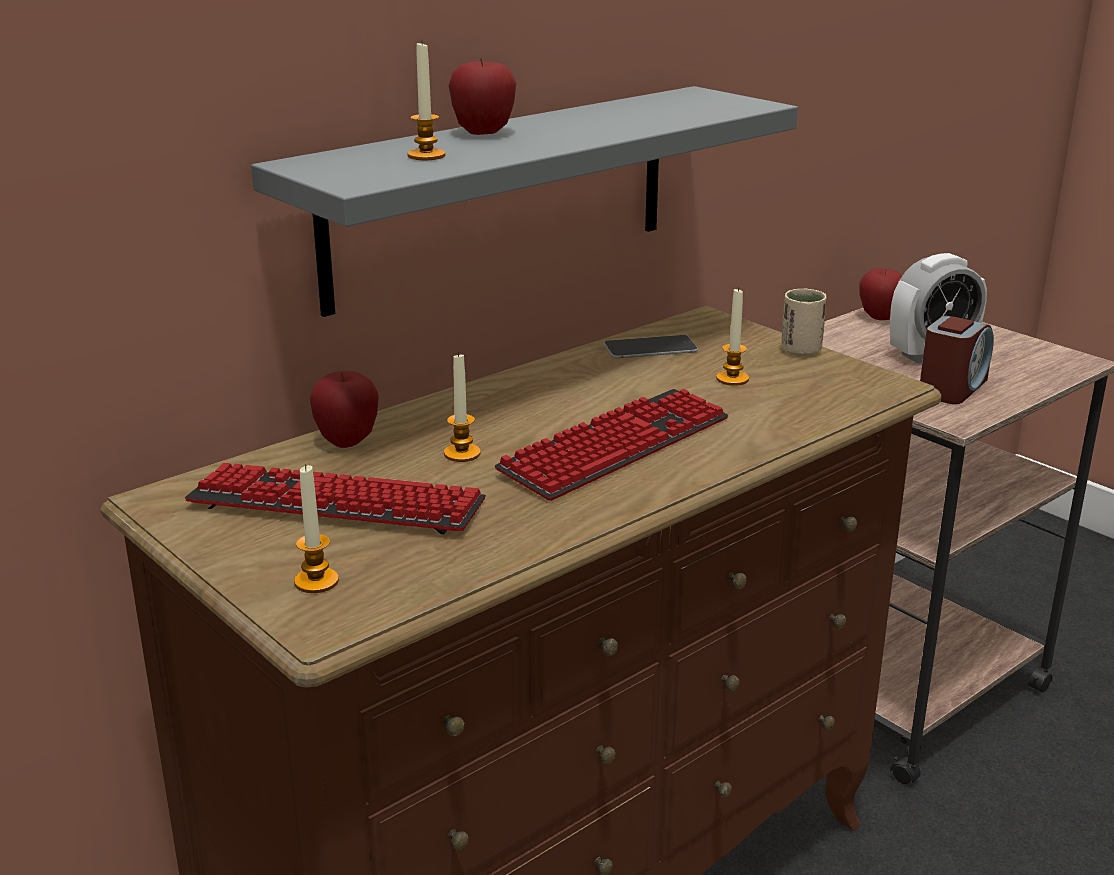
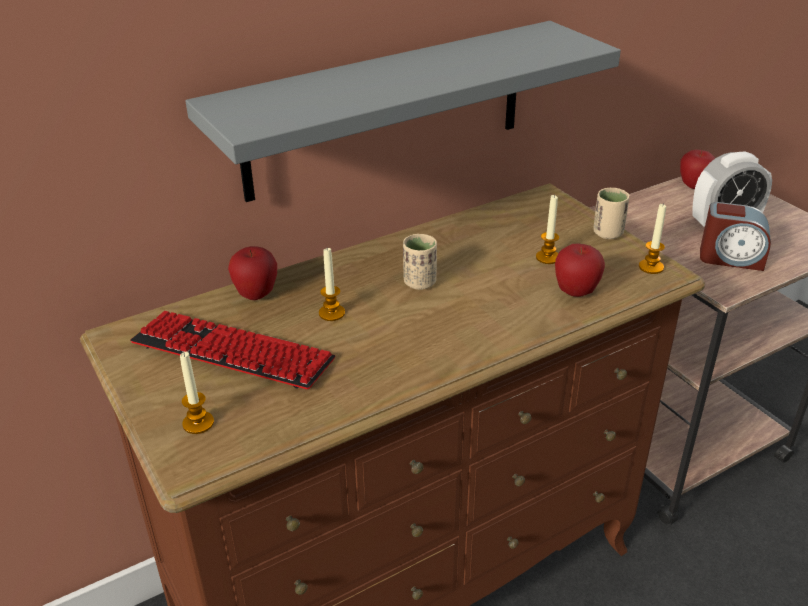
camera: 10 degrees right, 10 degrees up
candle [407,43,445,160] -> candle moved to [639,204,666,274]
apple [449,58,517,135] -> apple moved to [555,243,605,297]
keyboard [495,389,728,501] -> none
phone [604,335,698,358] -> none
alarm clock [920,315,994,404] -> alarm clock turned 60 degrees clockwise [700,202,771,271]
none -> beige cup [403,234,437,290]

